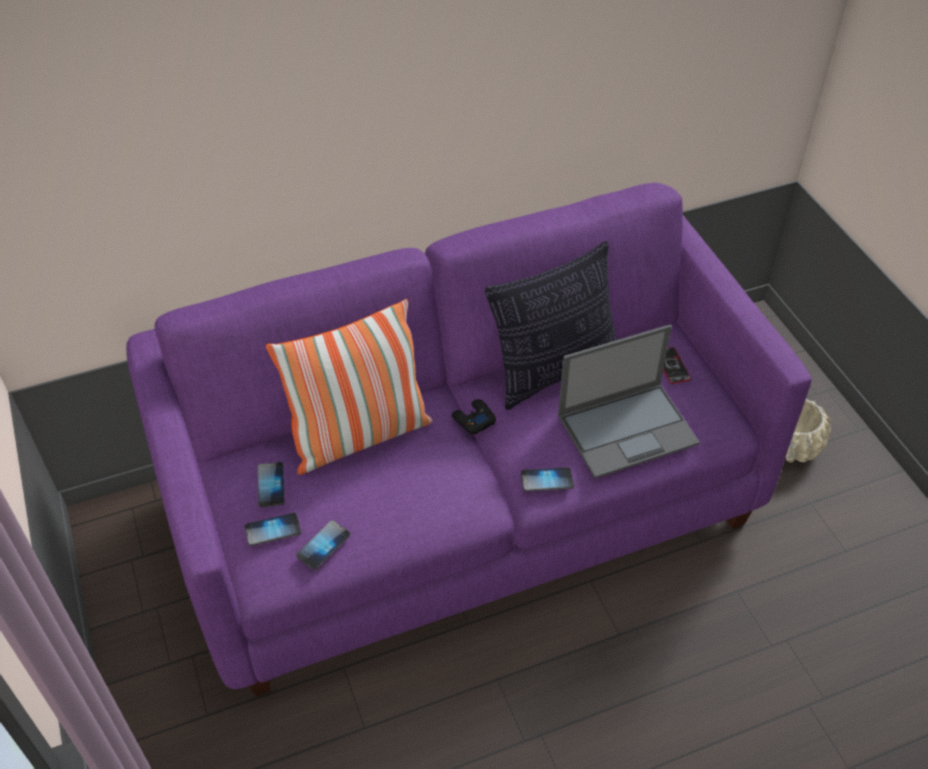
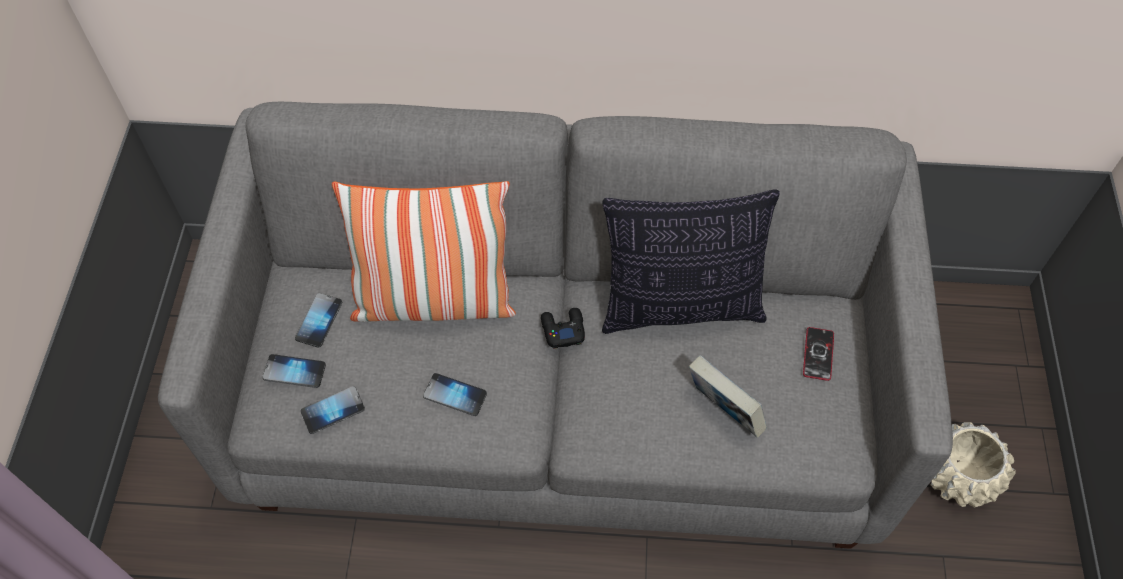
camera: 25 degrees right, 10 degrees up
purple sofa [126,183,812,697] -> grey sofa [158,102,953,549]
phone [521,467,574,491] -> phone moved to [423,373,487,416]
laptop [558,325,700,479] -> book [689,356,767,438]

